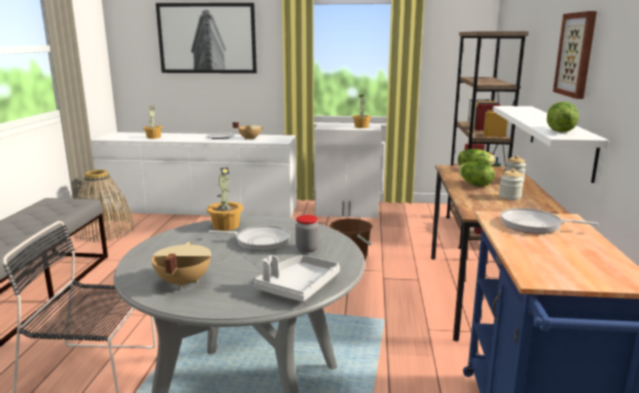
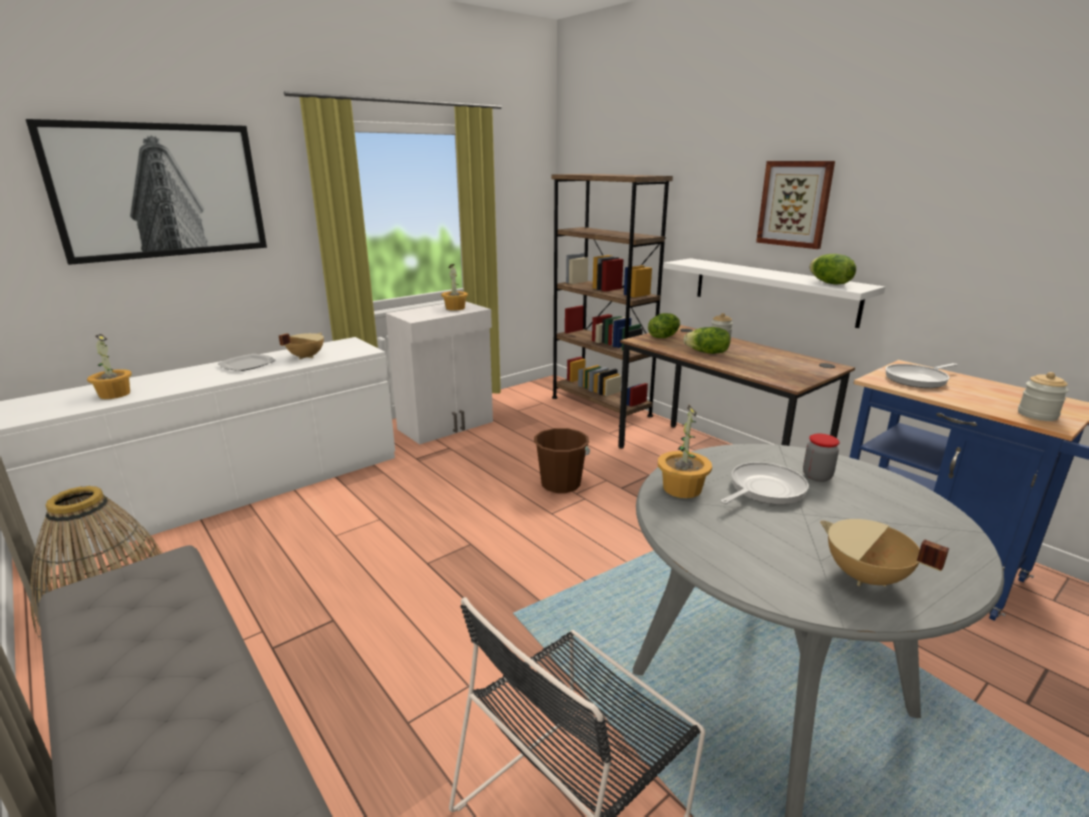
camera: 45 degrees left, 5 degrees up
grey tray [254,255,340,302] -> none
jar [499,168,524,200] -> jar moved to [1018,372,1069,421]

